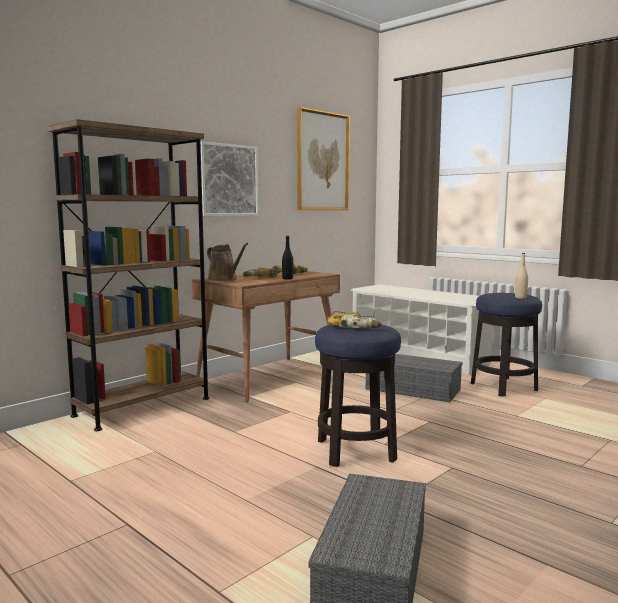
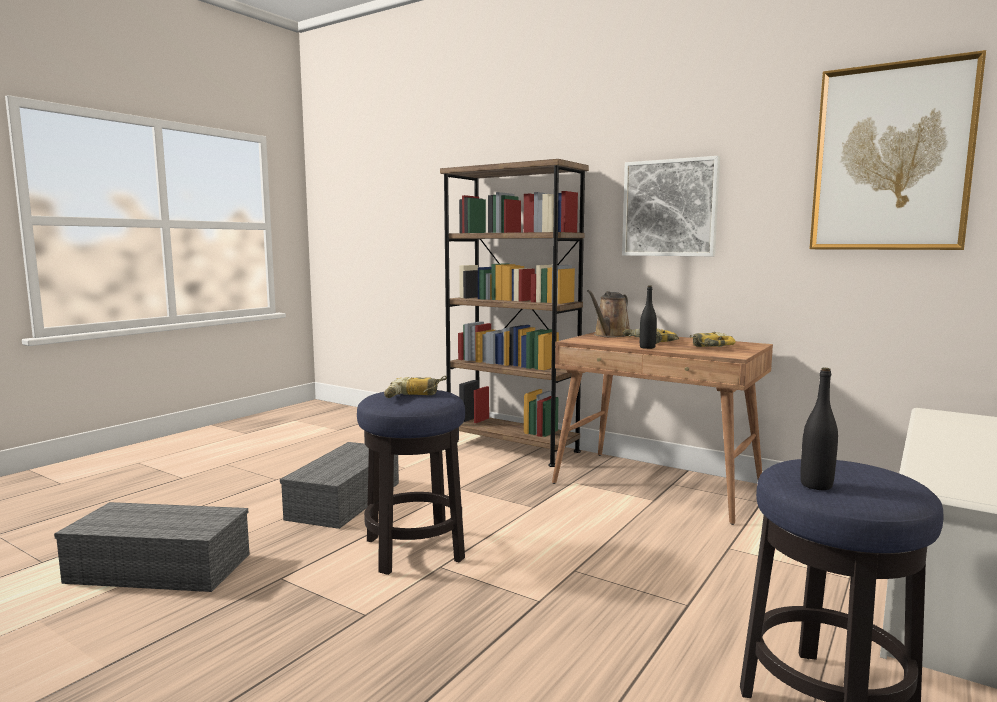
camera: 80 degrees right, 0 degrees up
grey storage box [366,354,463,402] -> grey storage box moved to [280,442,399,529]
beige bottle [515,253,528,299] -> black bottle [800,368,838,490]

